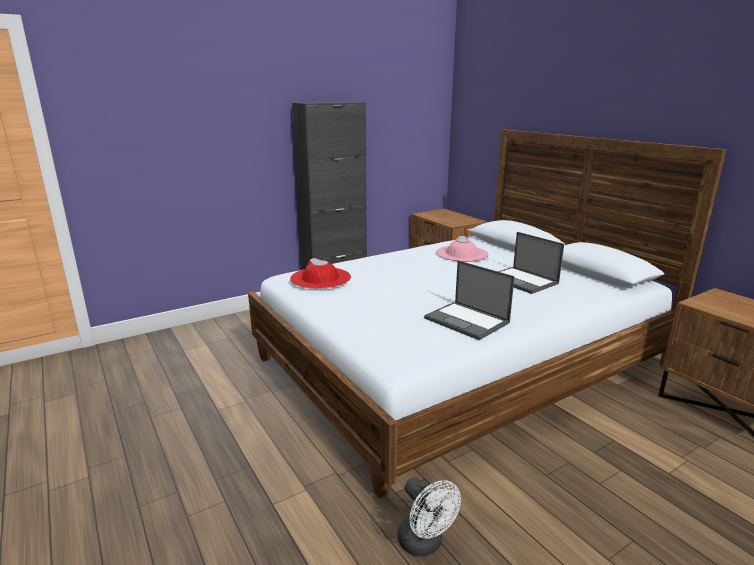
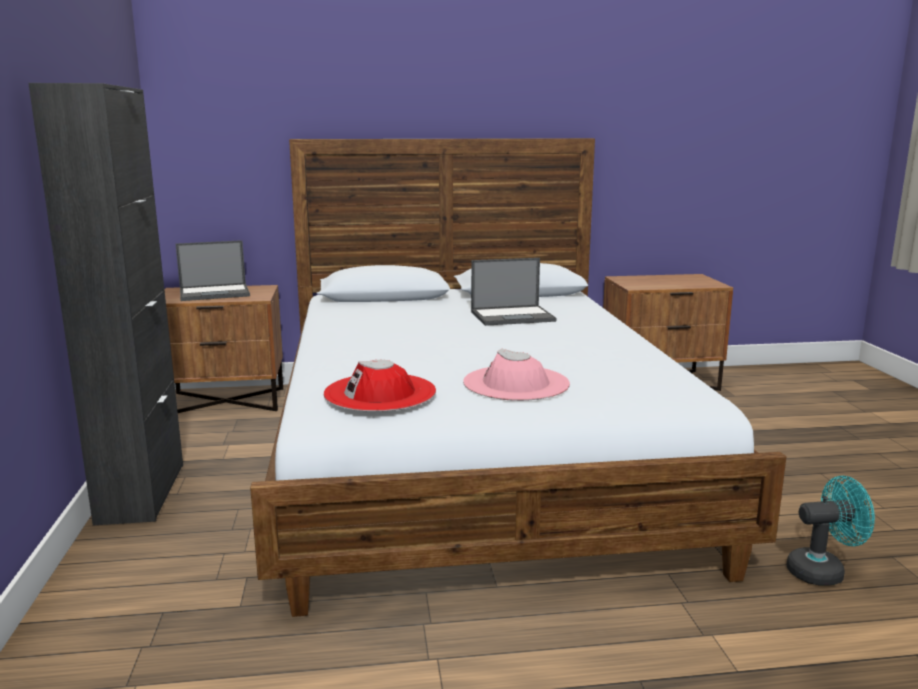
camera: 65 degrees left, 5 degrees down
white fan [398,477,461,557] -> turquoise fan [786,476,875,586]
laptop [424,260,515,340] -> laptop moved to [176,240,250,301]
pink hat [436,236,489,262] -> pink hat moved to [463,349,570,401]

